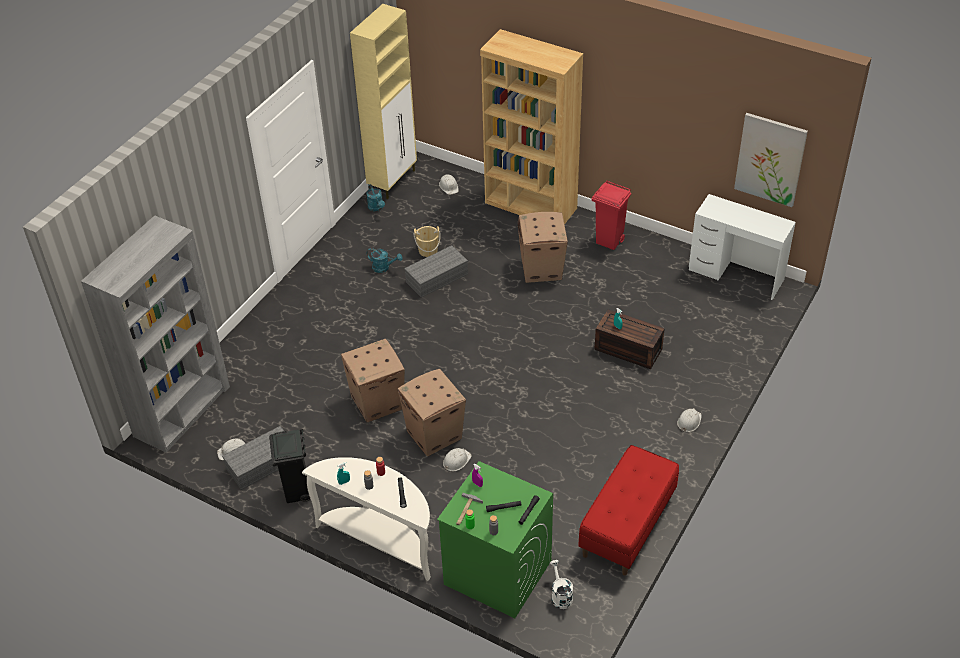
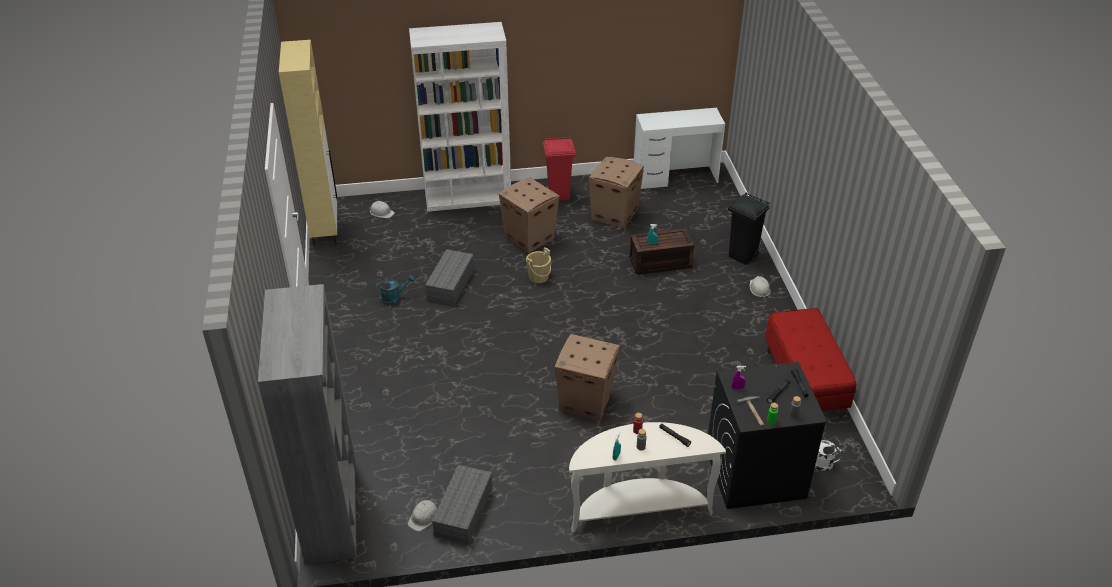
camera: 40 degrees left, 5 degrees down
black trash can [269,429,310,503] -> black trash can moved to [728,192,770,265]
cardboard box [341,339,405,422] -> cardboard box moved to [589,157,644,228]
turquoise watering can [366,184,385,212] -> none
beige bucket [413,226,440,257] -> beige bucket moved to [526,247,551,283]
green washing machine [437,461,553,618] -> black washing machine [708,362,827,509]
white hard hat [443,448,472,471] -> none
brown bookcase [480,29,583,225] -> white bookcase [409,22,511,212]
picture [734,113,808,207] -> none

